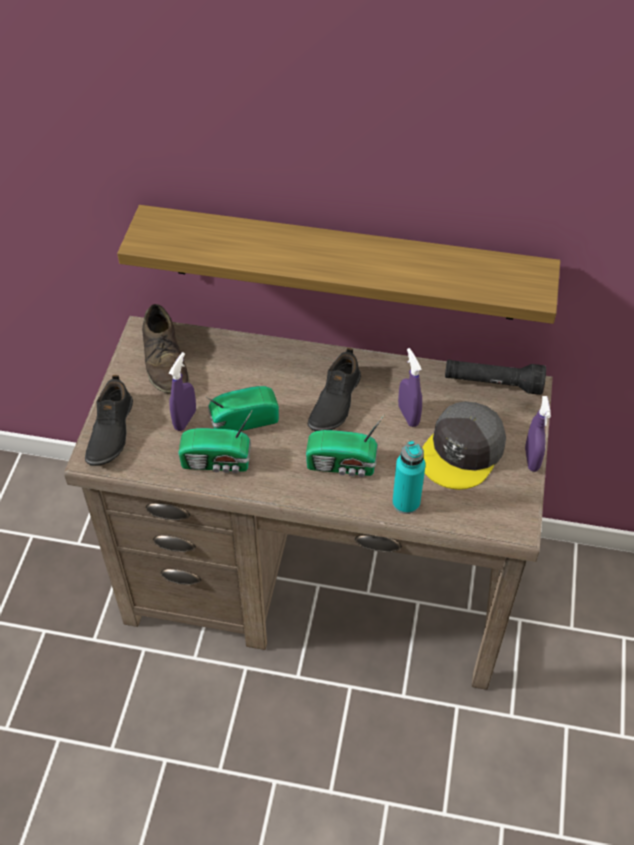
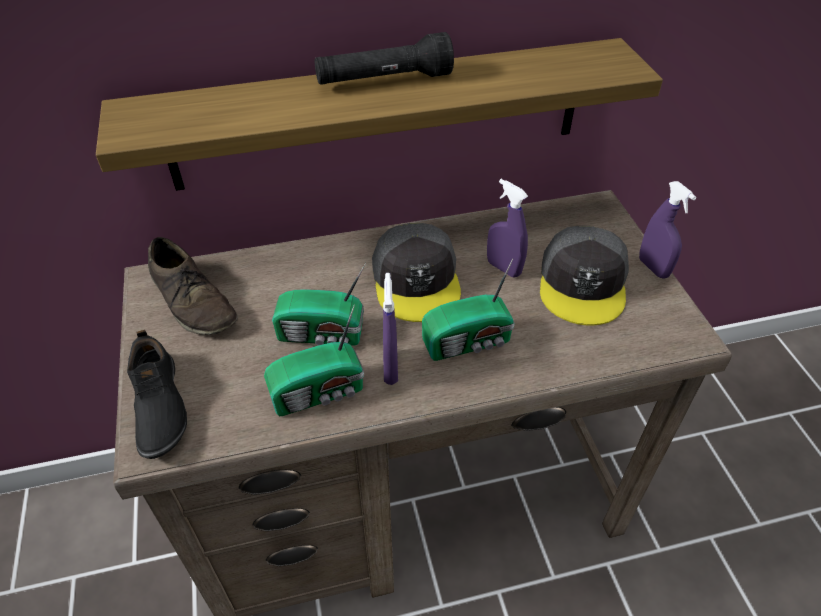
camera: 25 degrees left, 5 degrees down
purple spray bottle [169,352,196,431] -> purple spray bottle moved to [383,273,398,385]
radio [205,386,279,431] -> radio turned 135 degrees counterclockwise [272,263,366,345]
black shoe [308,348,361,431] -> grey cap [372,223,461,322]
turquoise bottle [392,441,426,514] -> none
black flashlight [445,360,546,395] -> black flashlight moved to [315,32,454,85]

